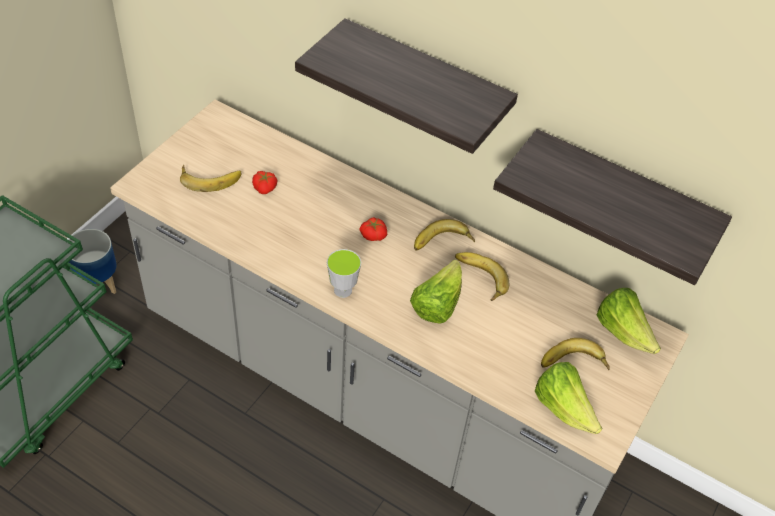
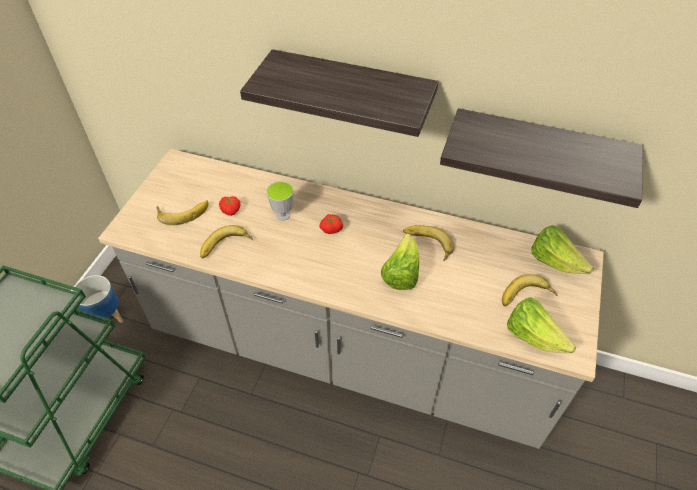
camera: 10 degrees left, 0 degrees up
cup [327,249,361,298] -> cup moved to [266,181,294,221]
banana [414,219,475,250] -> banana moved to [200,225,253,258]

